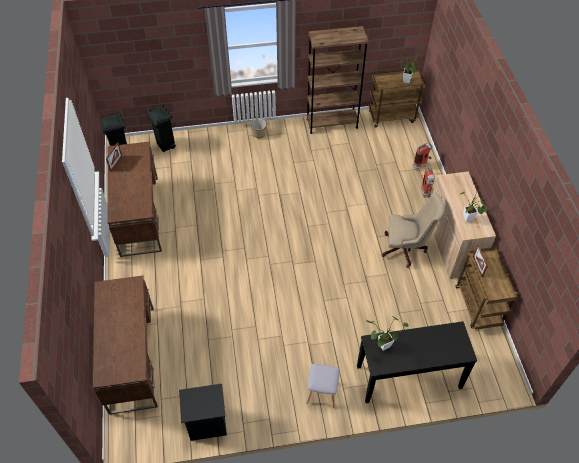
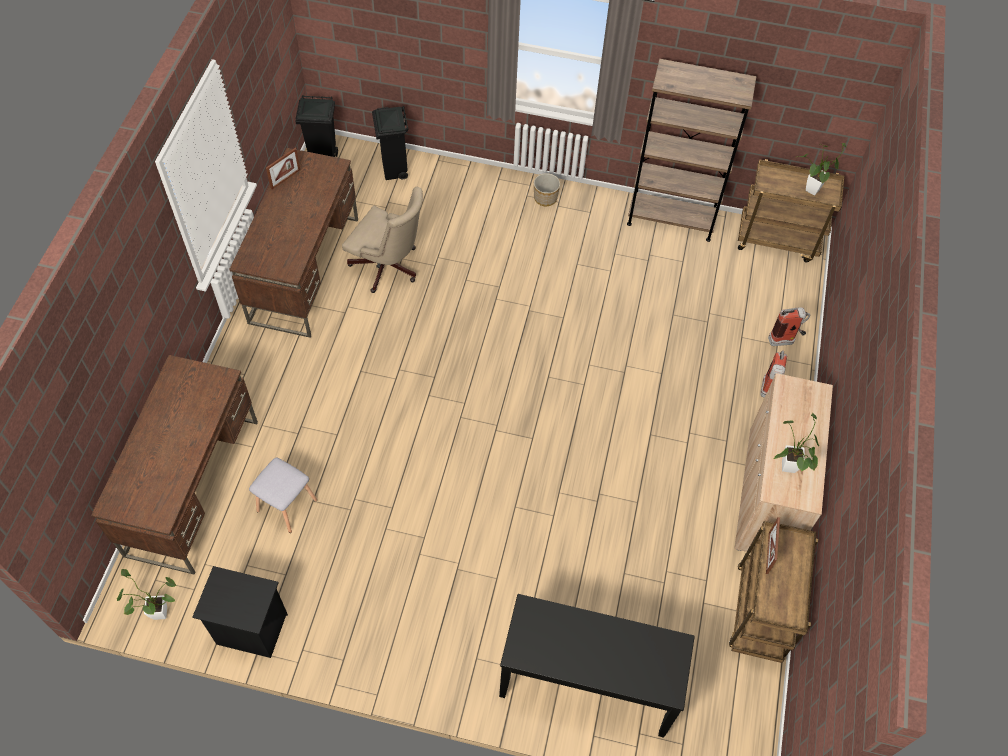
camera: 20 degrees right, 5 degrees up
grey stool [306,364,340,408] -> grey stool moved to [249,458,317,533]
potted plant [366,316,409,351] -> potted plant moved to [117,569,177,620]
beige office chair [382,193,445,268] -> beige office chair moved to [342,187,423,293]

